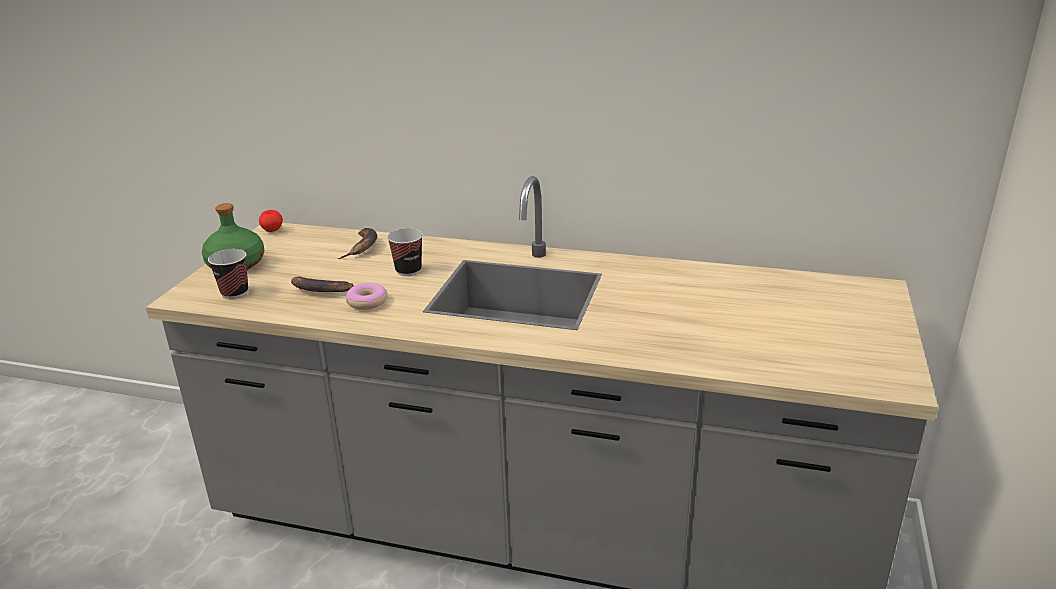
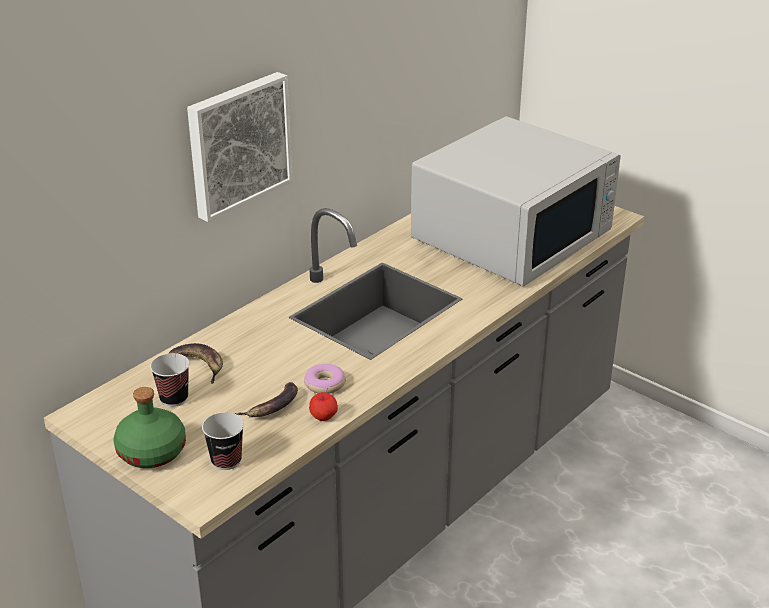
camera: 65 degrees left, 5 degrees up
apple [259,210,283,232] -> apple moved to [309,392,338,421]
cup [387,228,423,276] -> cup moved to [150,353,190,407]
none -> picture [187,72,293,222]
none -> white microwave [411,116,621,287]

